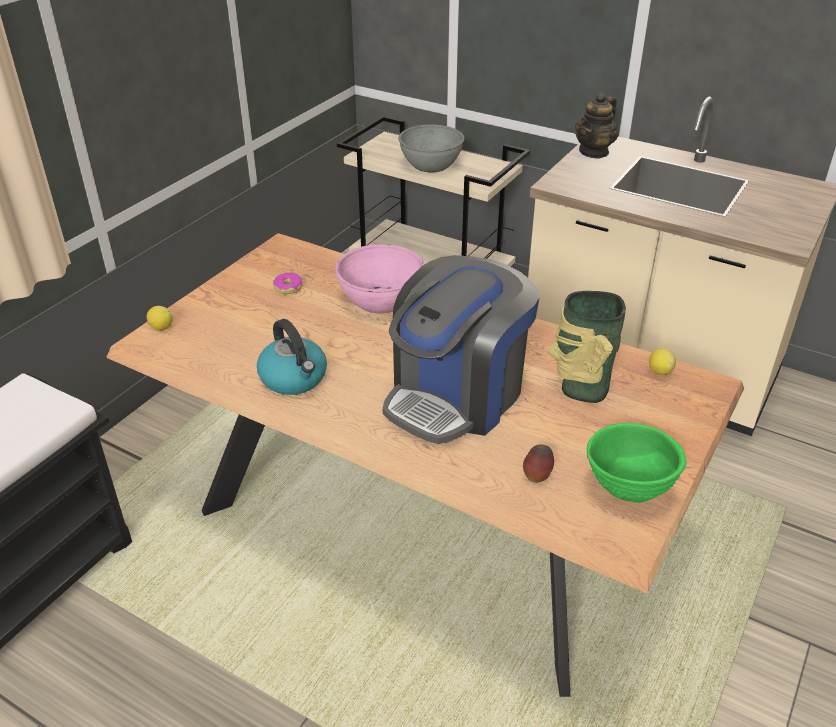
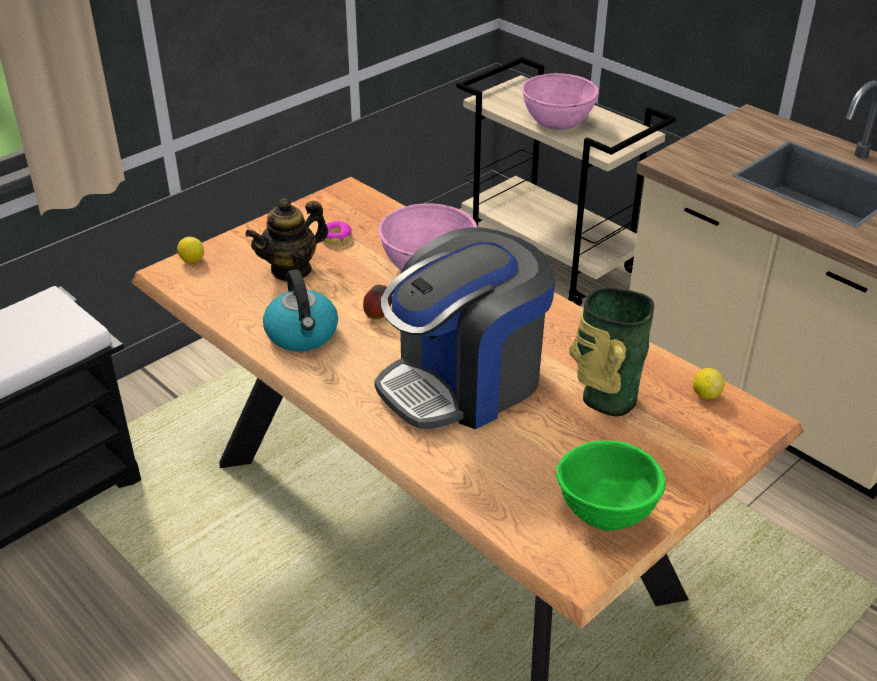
camera: 15 degrees right, 0 degrees up
grey bowl [398,125,464,172] -> pink bowl [522,73,599,130]
apple [523,444,554,483] -> apple moved to [363,285,392,319]
teapot [575,93,618,159] -> teapot moved to [245,198,328,282]

